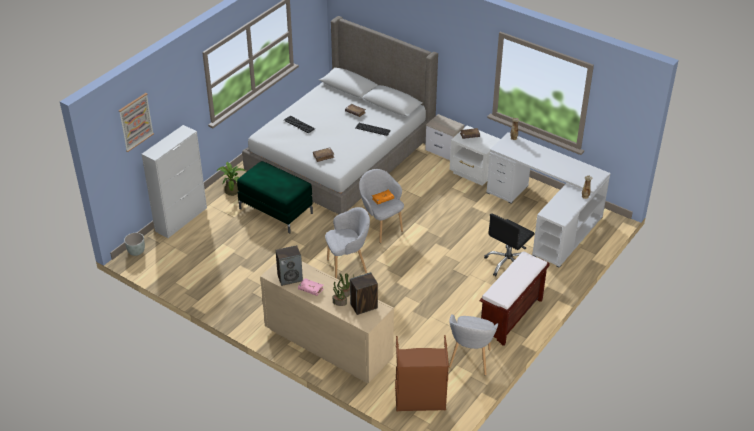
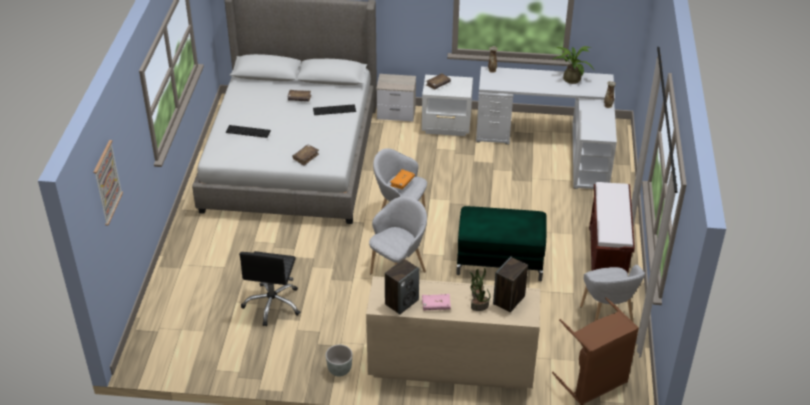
camera: 30 degrees left, 0 degrees up
grey planter [124,233,145,256] -> grey planter moved to [326,345,353,377]
white cabinet [141,125,207,238] -> none
potted plant [216,162,246,196] -> potted plant moved to [553,46,595,84]
green ottoman [237,161,313,233] -> green ottoman moved to [456,206,547,281]
black office chair [484,213,535,277] -> black office chair moved to [239,251,300,326]

